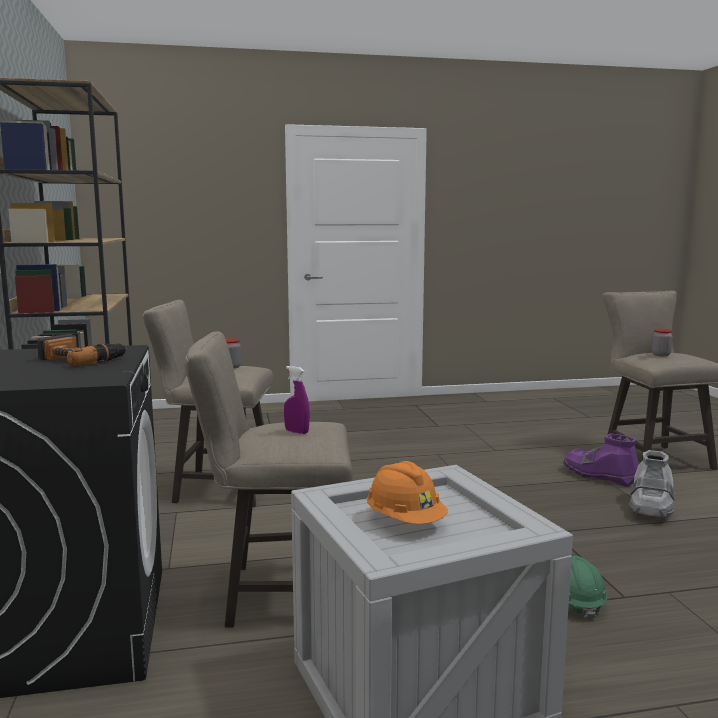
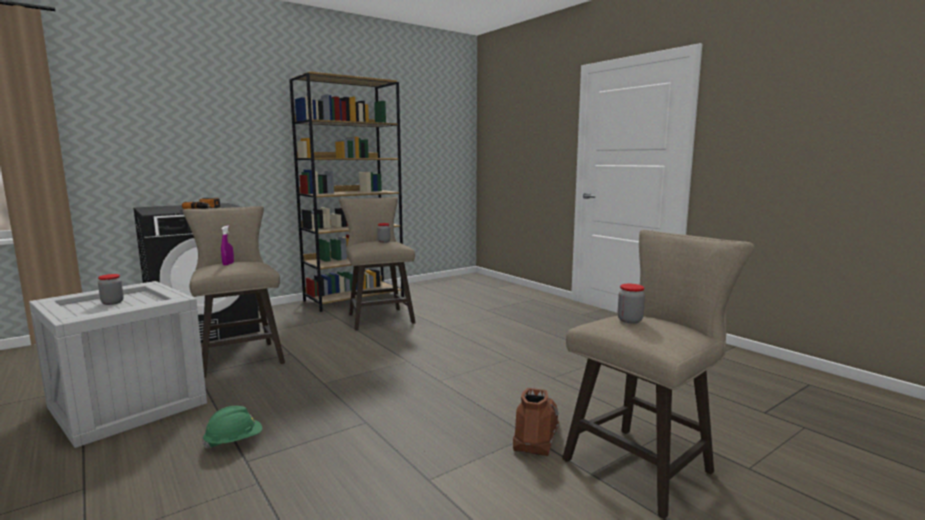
camera: 65 degrees right, 0 degrees up
orange hard hat [367,461,448,524] -> jar [98,274,124,305]
purple boot [563,433,639,487] -> brown boot [513,388,559,456]
grey boot [629,450,675,518] -> none

